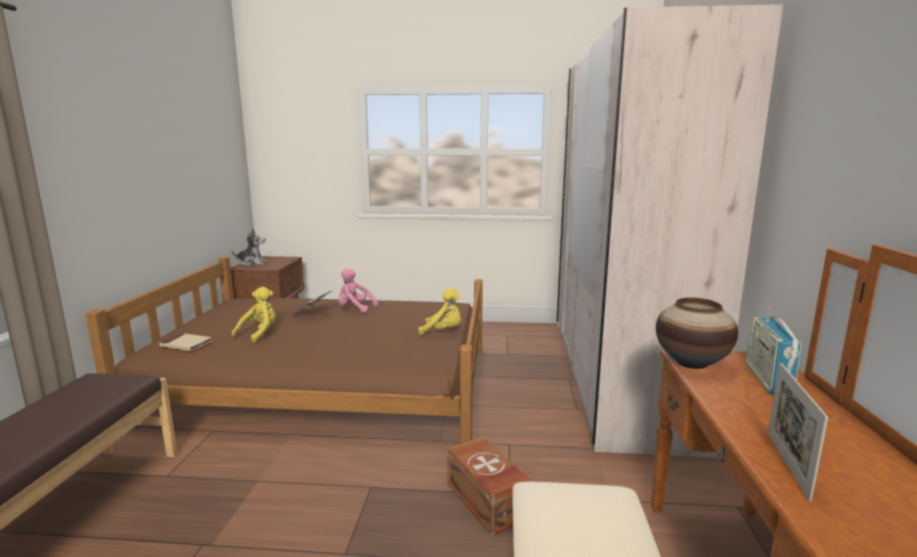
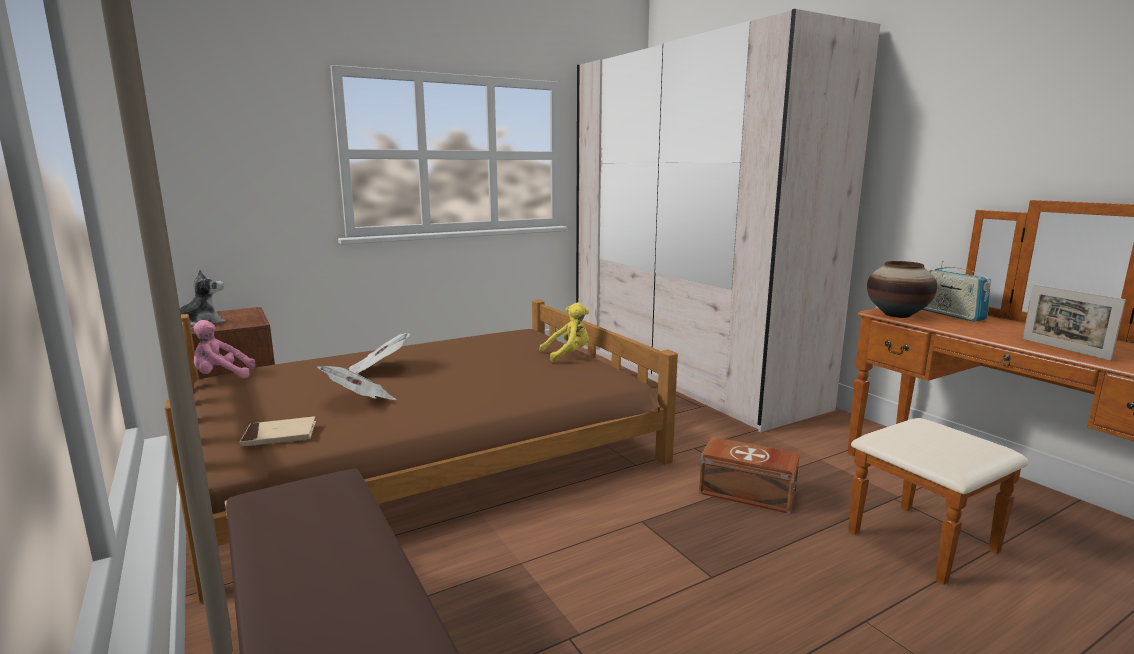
camera: 35 degrees left, 0 degrees up
yellow plush toy [232,287,276,343] -> newspaper [317,366,397,400]
pink plush toy [338,268,378,313] -> pink plush toy moved to [190,320,255,379]

